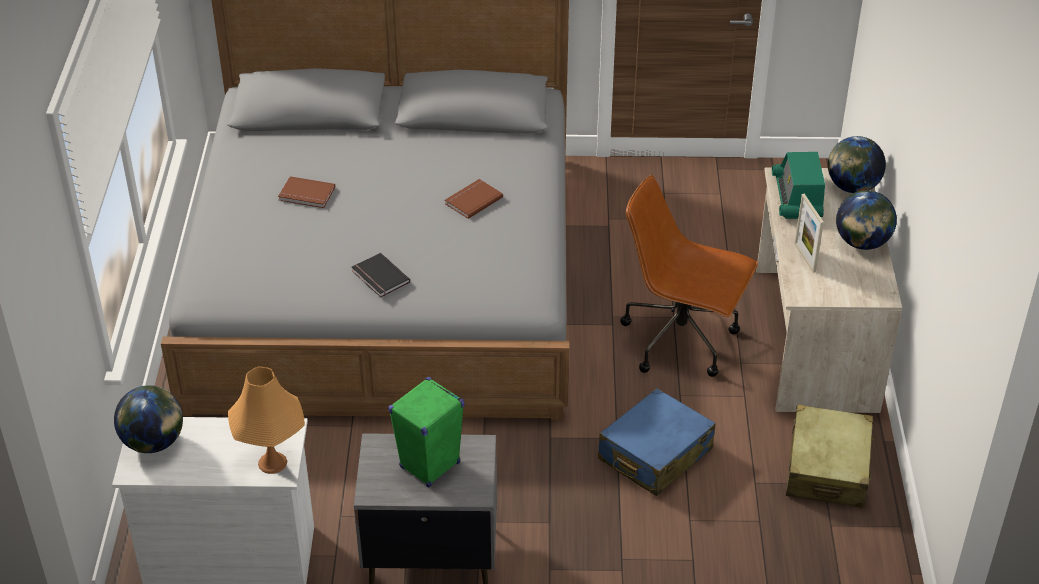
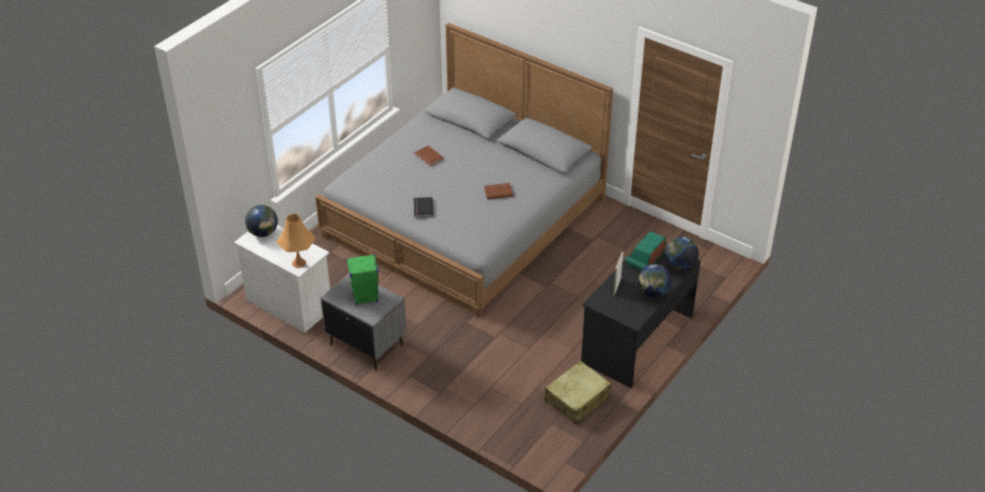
camera: 35 degrees right, 0 degrees up
blue suitcase [598,388,716,496] -> none
brown office chair [620,175,758,377] -> none
beige desk [756,167,902,413] -> black desk [581,252,701,389]

